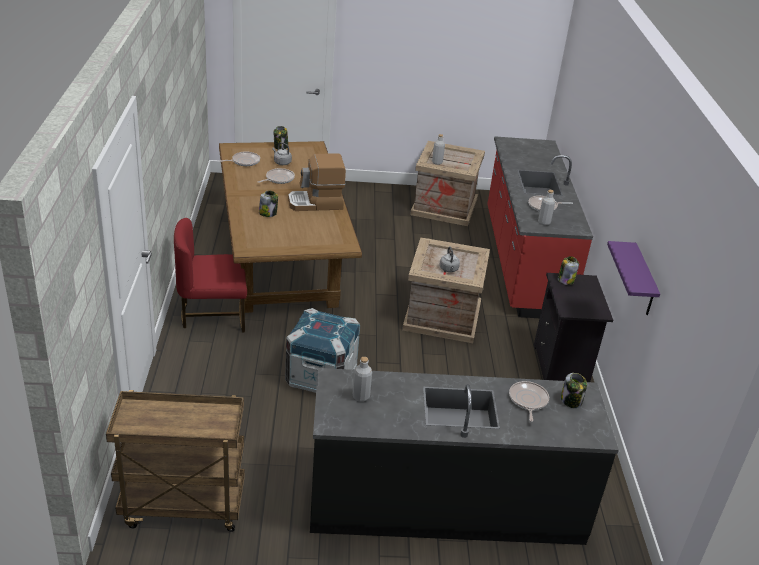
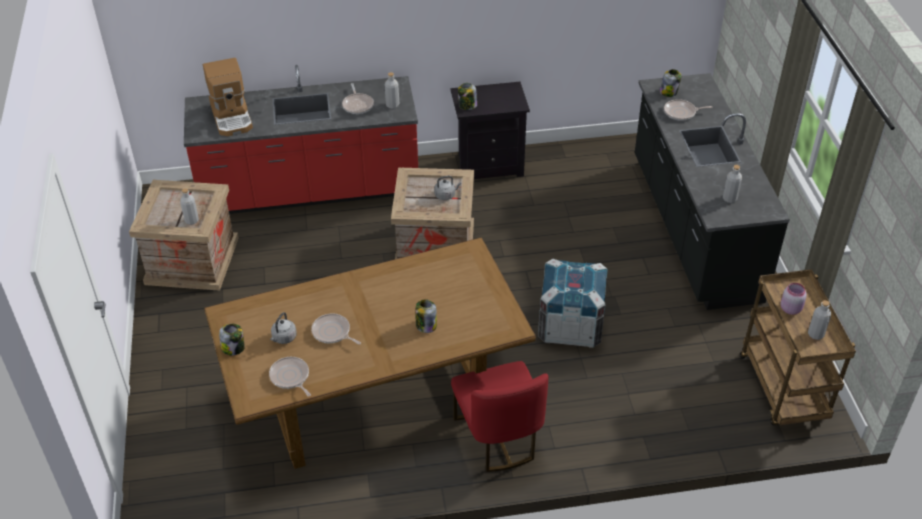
camera: 95 degrees left, 10 degrees up
coffee machine [288,153,346,211] -> coffee machine moved to [203,58,253,136]
purple shelf [607,241,660,315] -> none
none -> pink jar [781,283,807,315]
none -> grey bottle [808,300,831,340]

